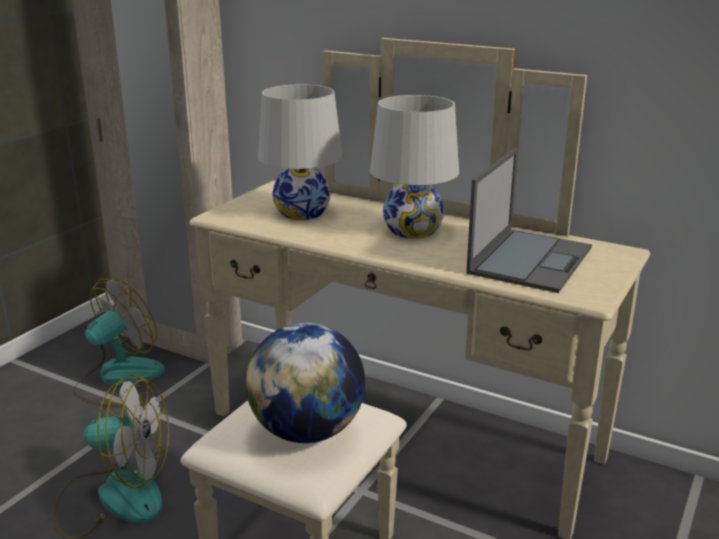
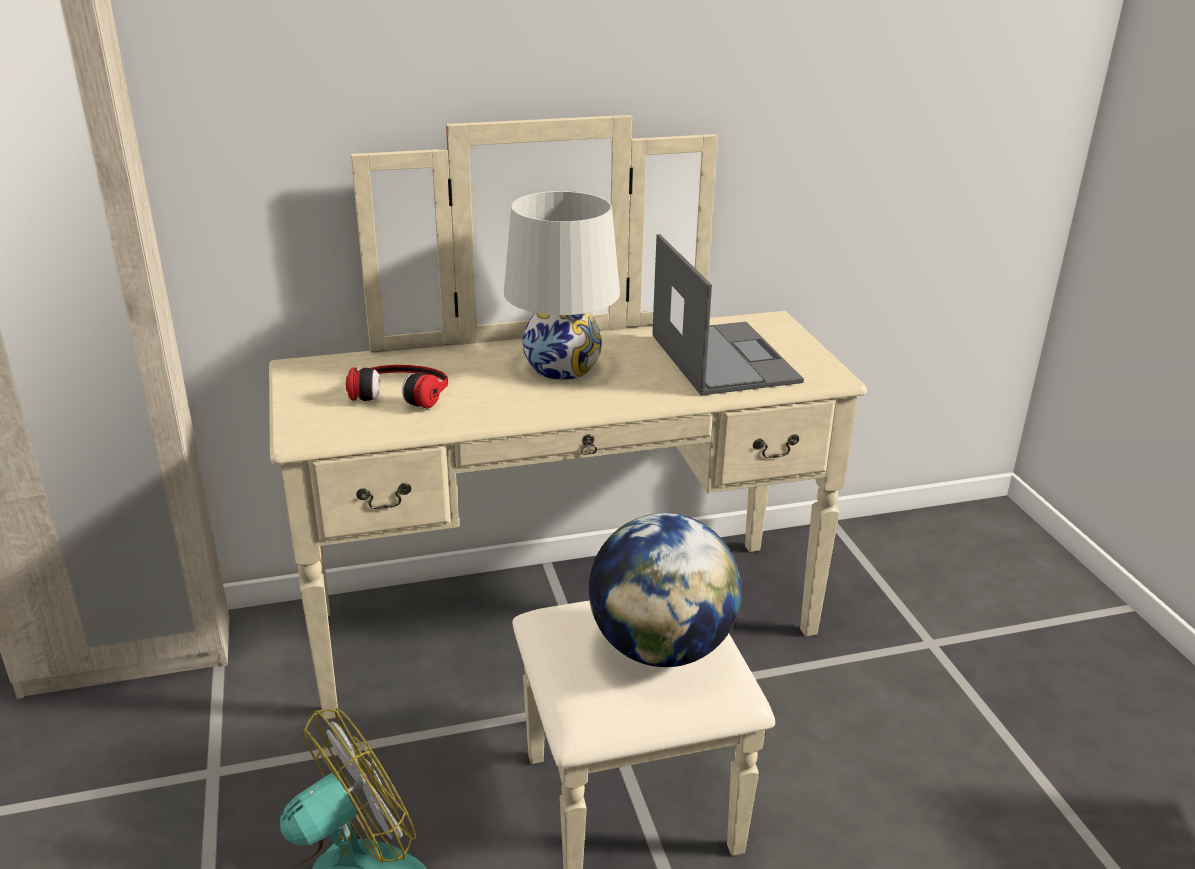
camera: 45 degrees left, 5 degrees up
fan [73,278,165,406] -> none
white table lamp [258,84,342,220] -> headphones [346,365,448,408]

